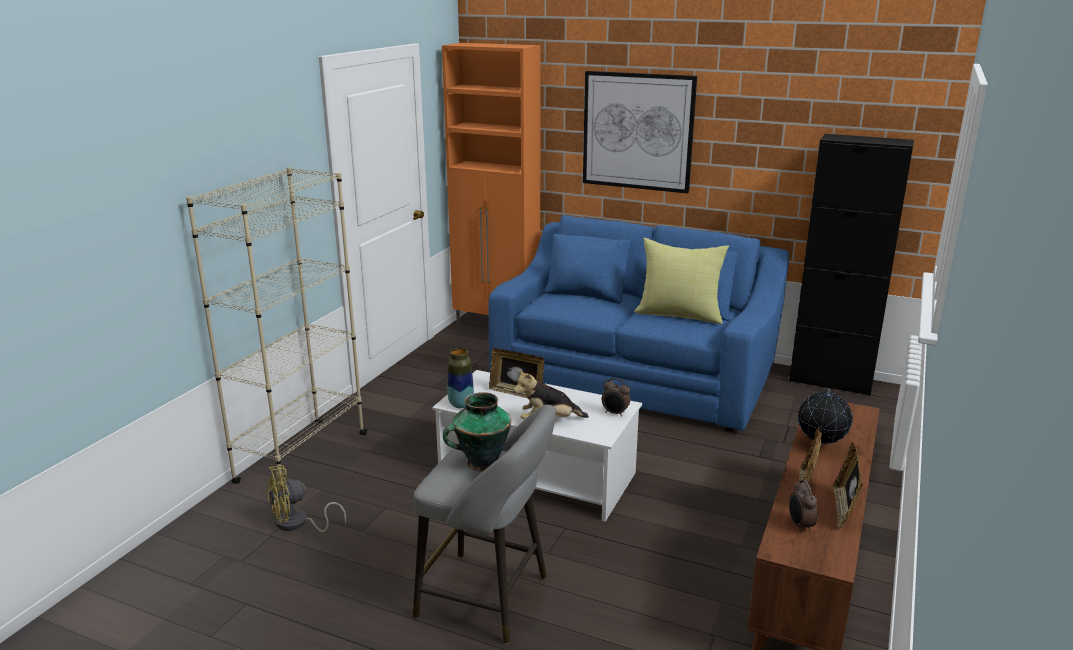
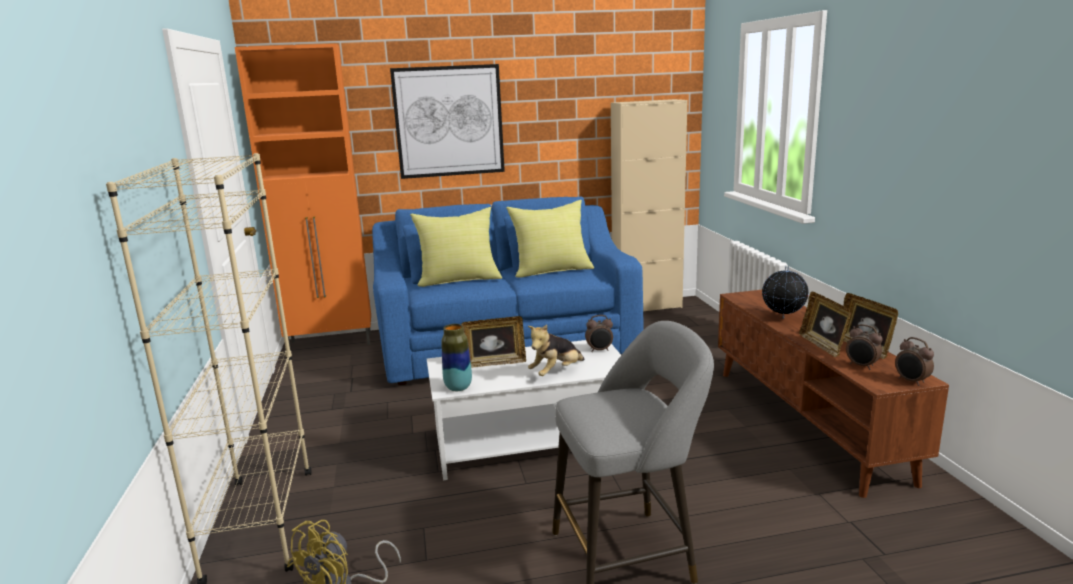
camera: 35 degrees left, 5 degrees down
vase [443,392,511,472] -> none
black cabinet [789,134,914,396] -> beige cabinet [611,99,687,311]
none -> yellow pillow [410,207,502,287]
none -> alarm clock [895,337,934,386]

